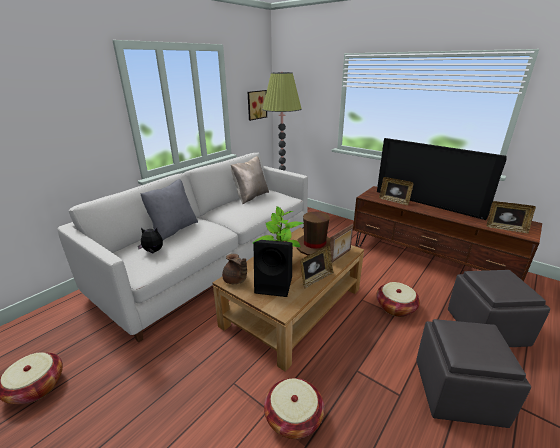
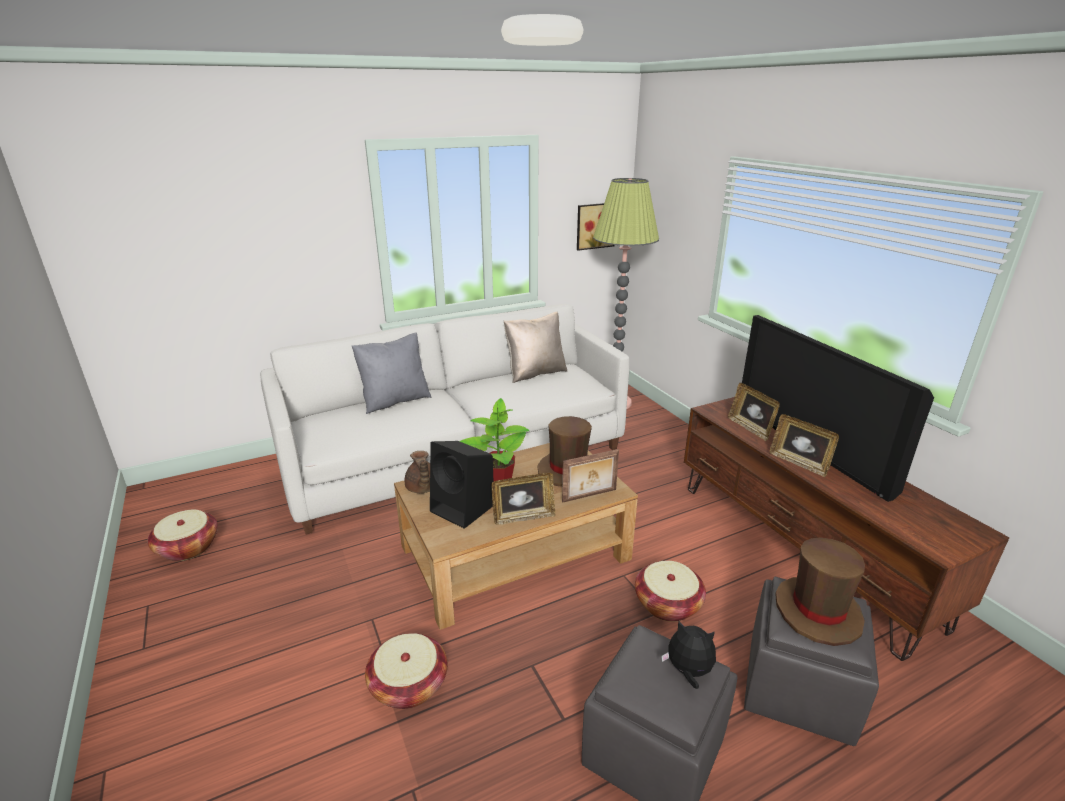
camera: 25 degrees right, 0 degrees up
plush toy [138,228,163,254] -> plush toy moved to [661,621,716,689]
picture frame [487,201,536,233] -> picture frame moved to [770,414,839,477]
none -> brown hat [775,537,865,646]

